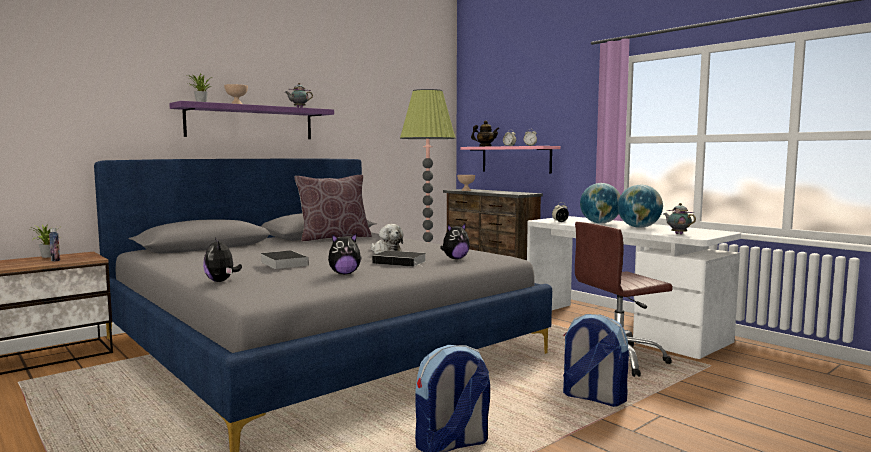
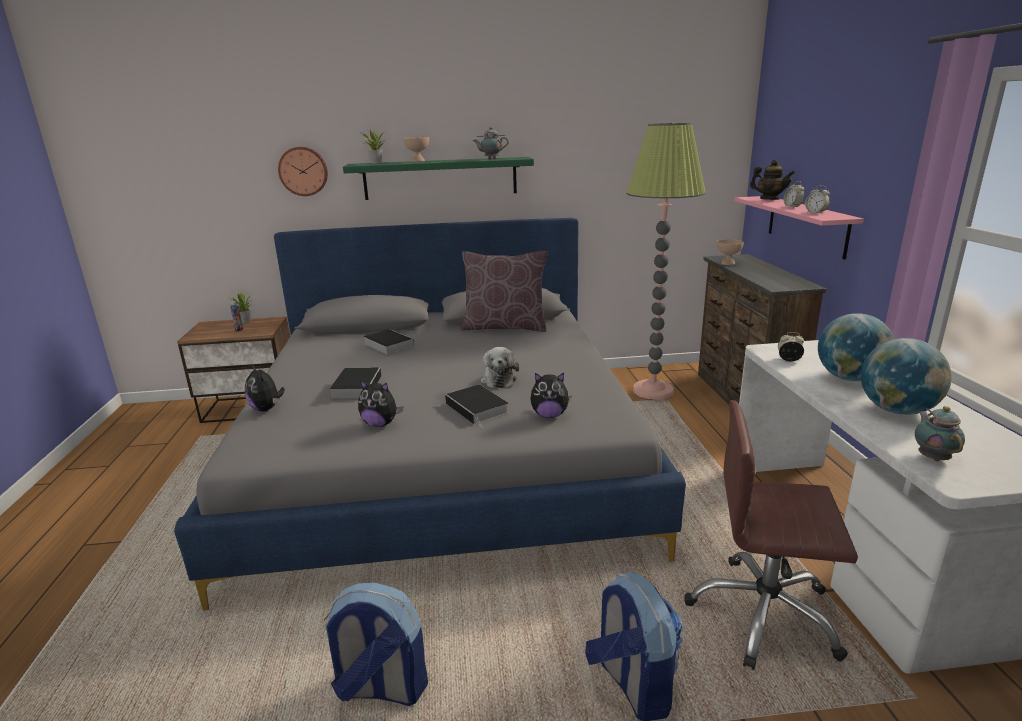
camera: 35 degrees right, 15 degrees up
purple shelf [169,101,334,139] -> green shelf [343,157,534,200]
plush toy [203,238,242,282] -> plush toy turned 45 degrees counterclockwise [245,364,285,412]
none -> wall clock [278,147,328,196]
none -> book [363,329,414,355]

